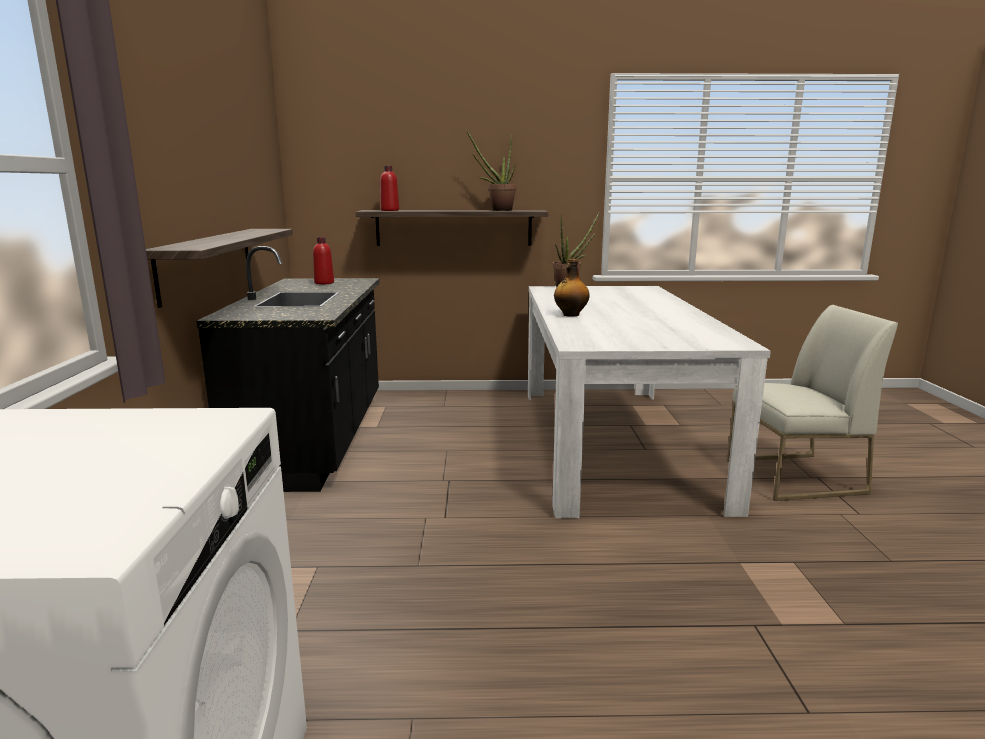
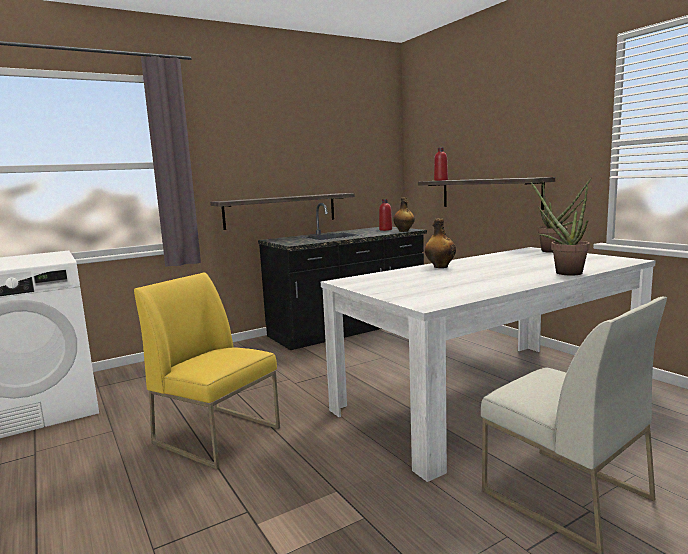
camera: 60 degrees right, 5 degrees down
potted plant [466,130,517,211] -> potted plant moved to [531,182,590,276]
none -> yellow chair [134,273,280,470]
none -> bottle [393,197,415,232]

